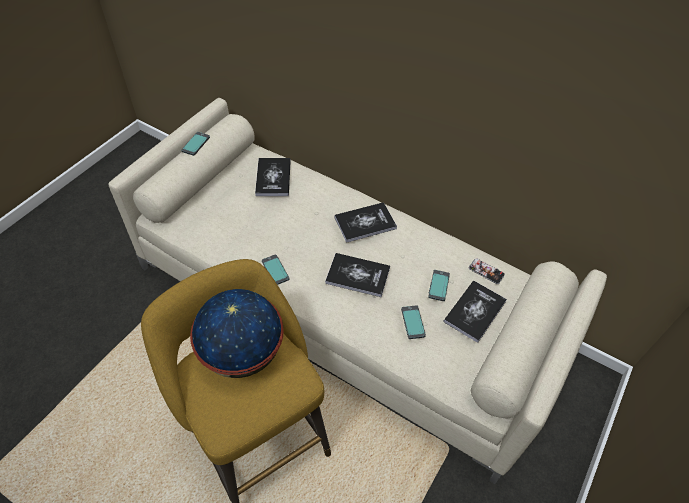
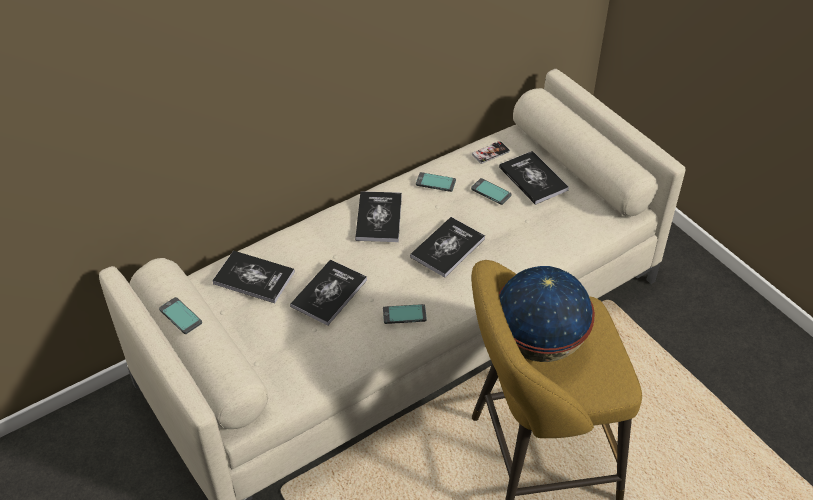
camera: 65 degrees left, 5 degrees down
phone [401,305,426,339] -> phone moved to [416,172,456,192]
none -> book [290,260,367,325]

